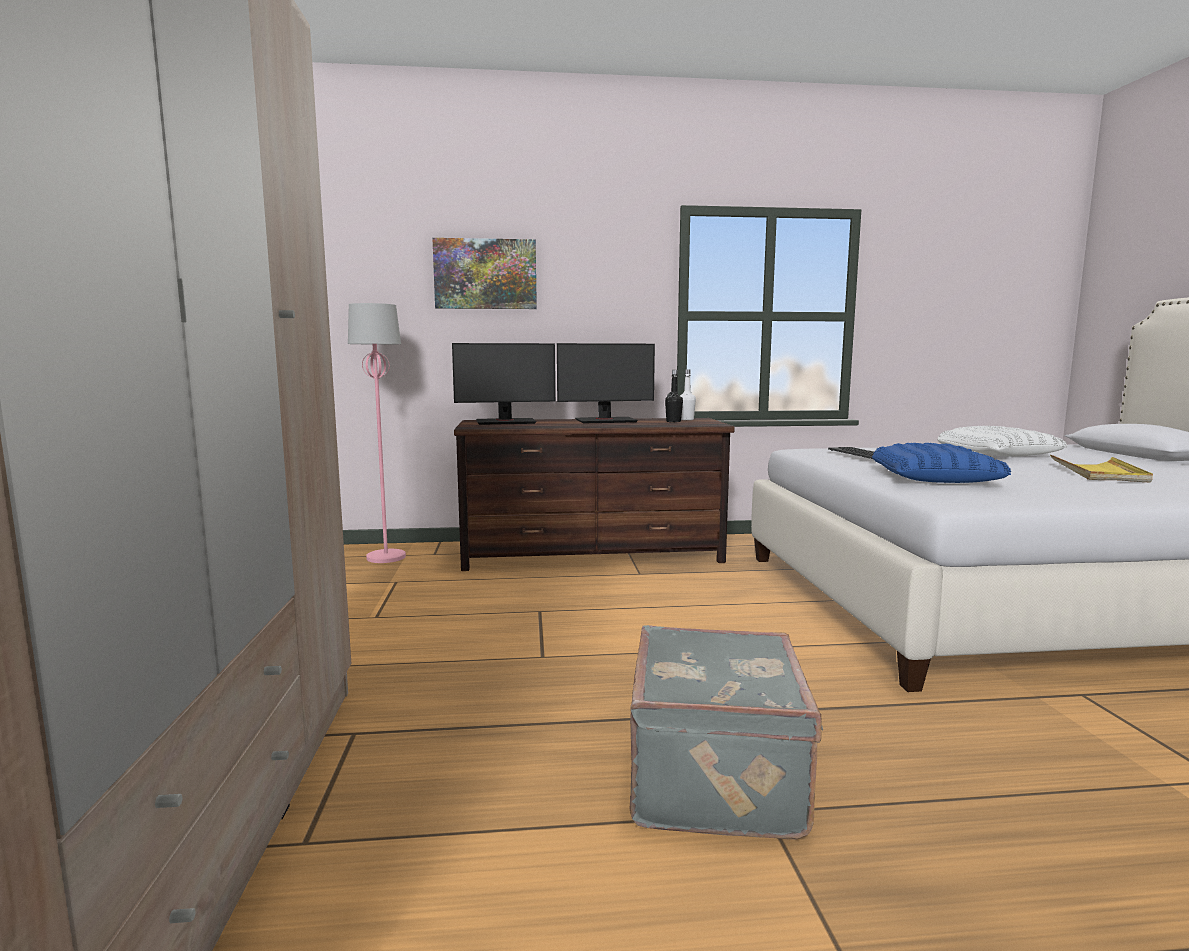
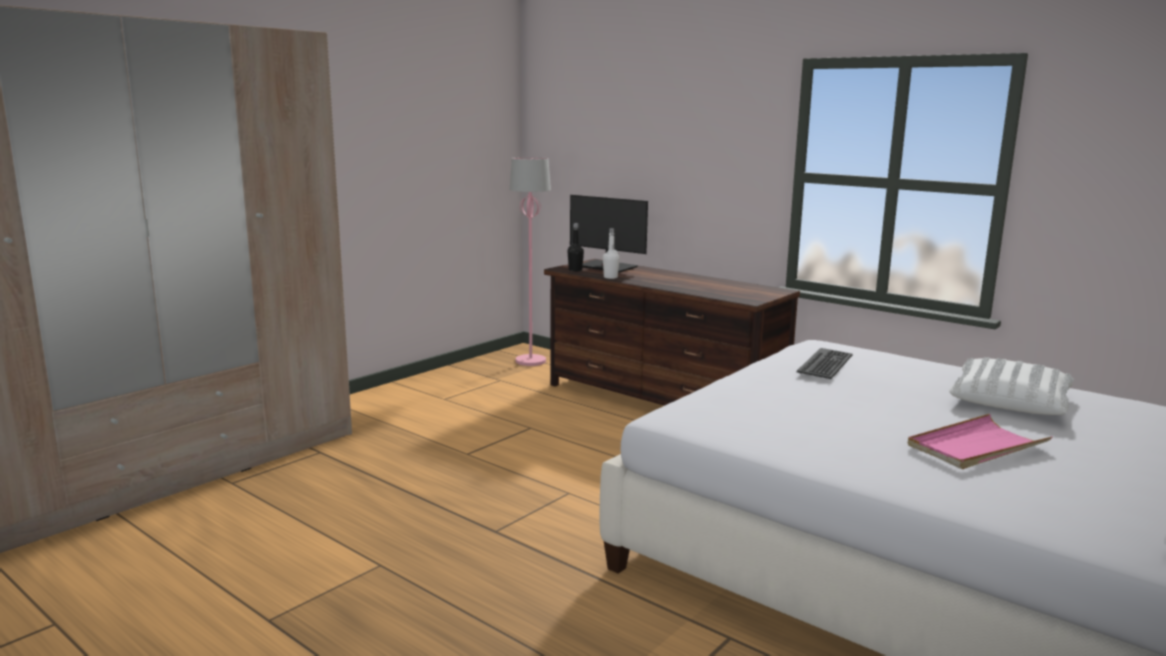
camera: 45 degrees right, 5 degrees up
picture [432,238,537,309] -> none
monitor [557,343,655,423] -> none
grey suitcase [629,625,823,839] -> none
black bottle [665,370,683,422] -> black bottle moved to [568,223,584,272]
white bottle [680,369,696,420] -> white bottle moved to [603,228,620,279]
blue pillow [872,443,1012,483] -> none
yellow tray [1050,455,1153,482] -> pink tray [908,414,1052,469]

